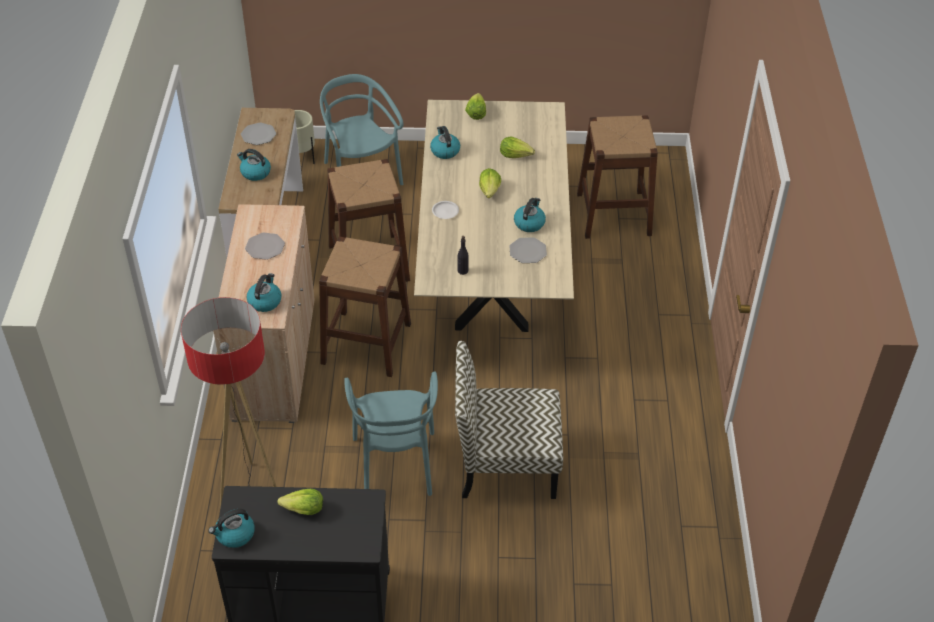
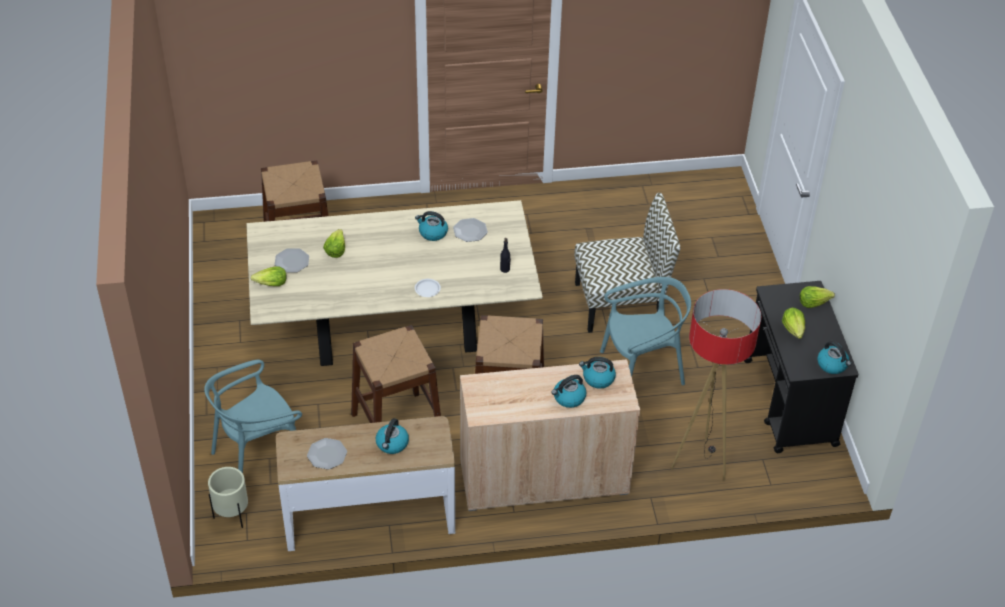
camera: 100 degrees left, 0 degrees up
plate [245,232,285,260] -> plate moved to [275,248,309,272]
kettle [430,126,460,159] -> kettle moved to [551,375,586,408]
chair [455,341,563,499] -> chair turned 90 degrees counterclockwise [574,193,680,333]
lettuce [479,168,501,198] -> lettuce moved to [800,286,835,308]

